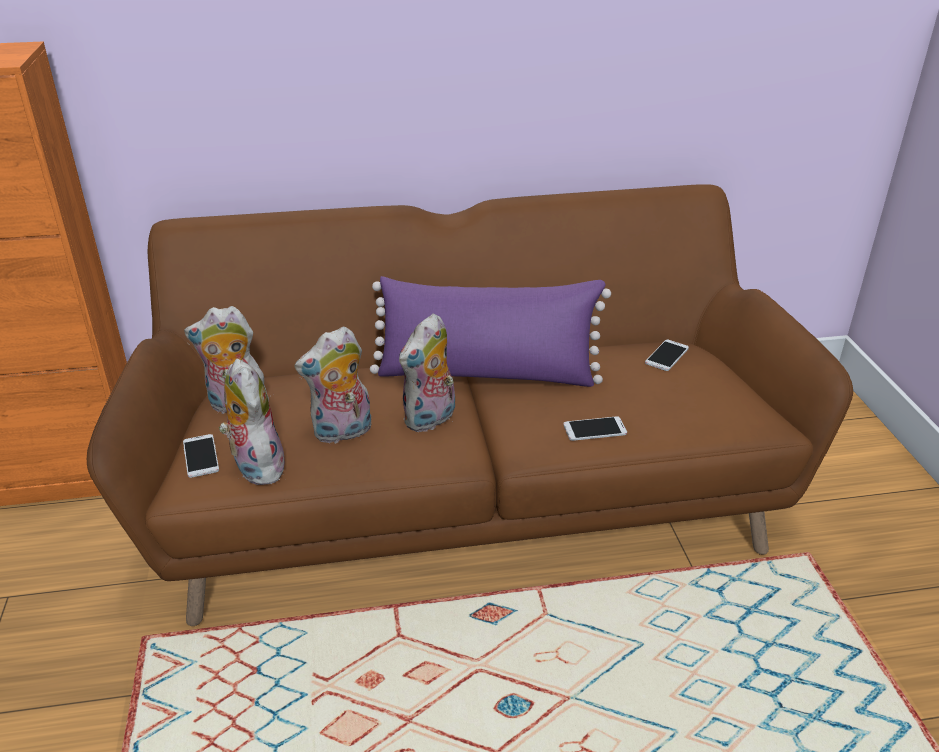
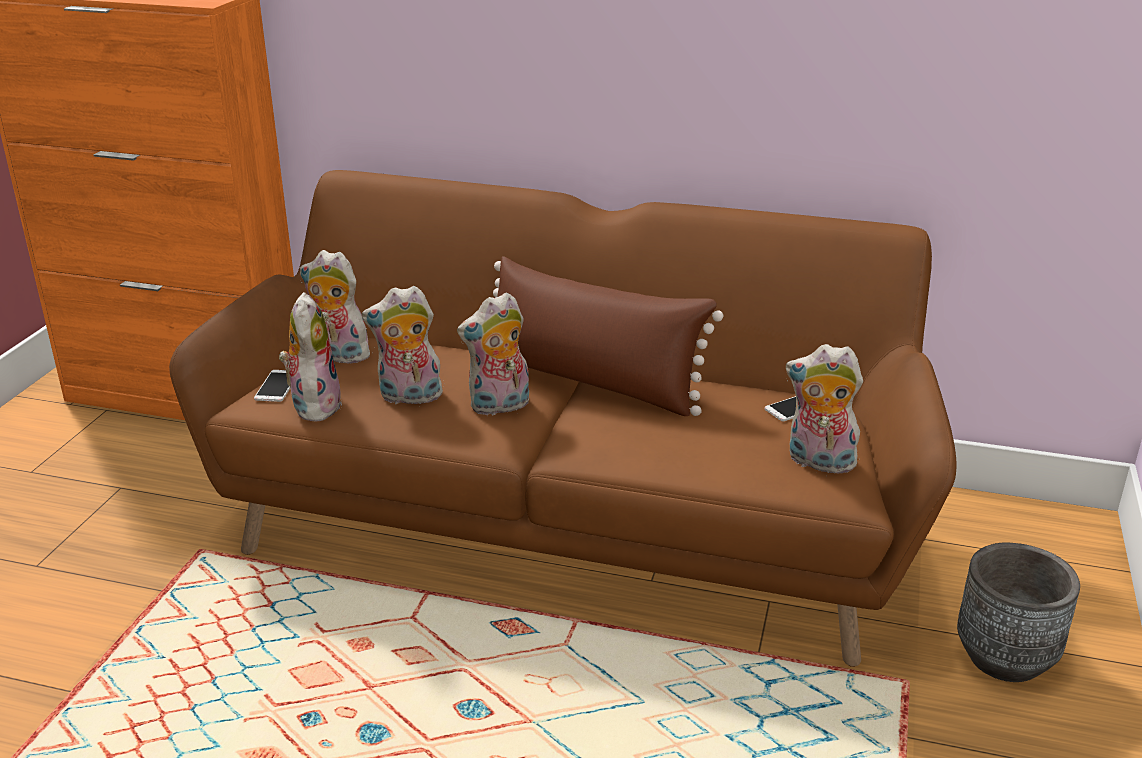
camera: 25 degrees right, 5 degrees down
purple pillow [370,276,611,387] -> brown pillow [493,256,723,416]
phone [563,416,627,441] -> none
none -> plush toy [786,344,863,474]
none -> grey planter [957,543,1080,682]

